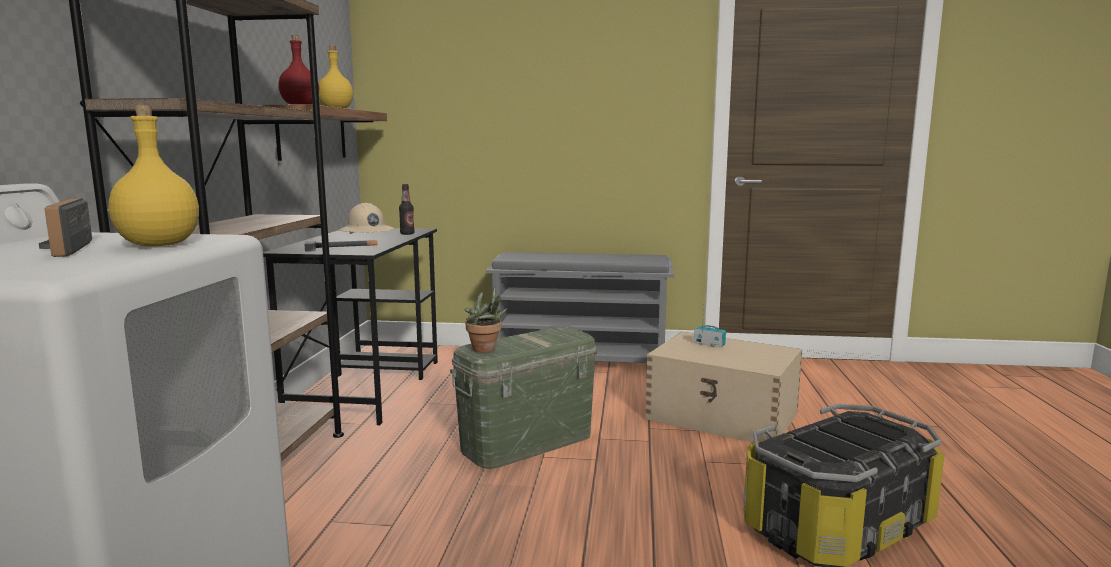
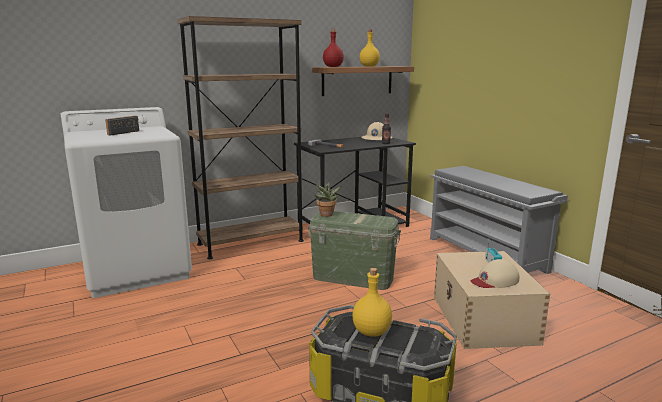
camera: 55 degrees right, 5 degrees up
yellow bottle [109,105,199,247] -> yellow bottle moved to [352,268,392,337]
none -> beige cap [471,259,519,288]

